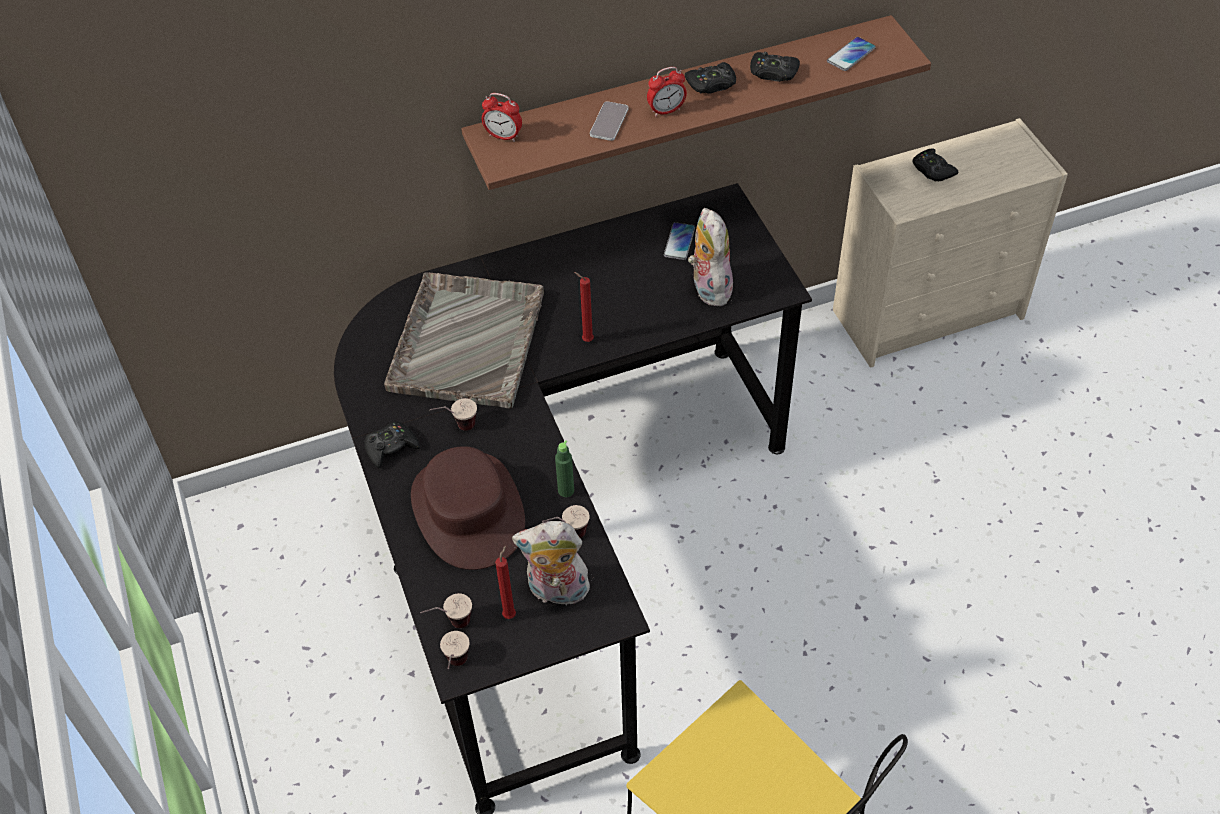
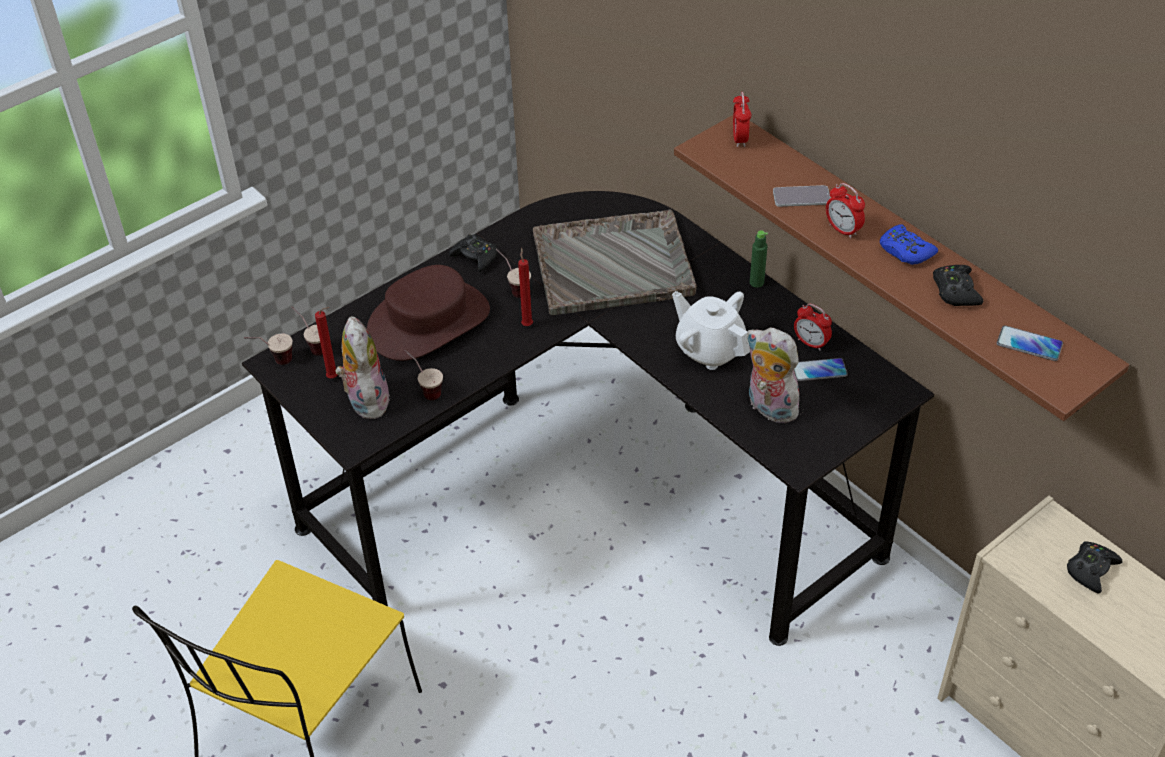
camera: 70 degrees right, 5 degrees down
green bottle [555,440,574,497] -> green bottle moved to [750,230,768,288]
red candle [574,272,594,342] -> red candle moved to [518,248,533,326]
black game controller [685,62,736,94] -> blue game controller [880,225,938,265]
plush toy [688,208,734,306] -> plush toy turned 105 degrees counterclockwise [746,327,799,424]
none -> white teapot [672,291,750,370]
none -> alarm clock [794,303,832,351]

